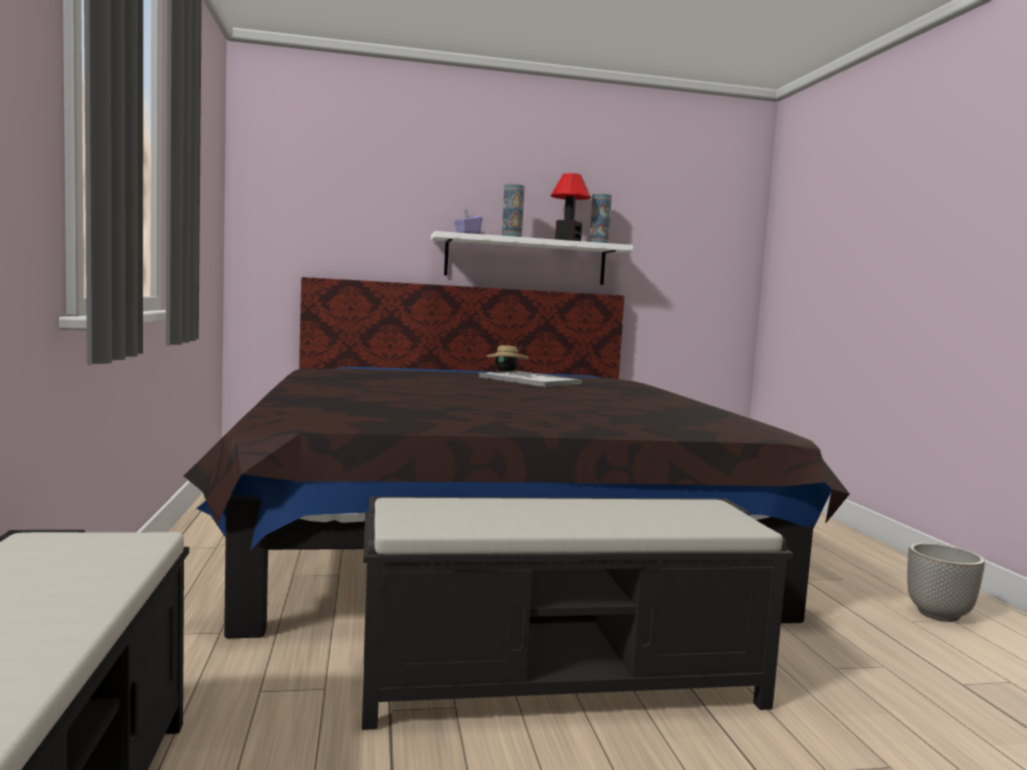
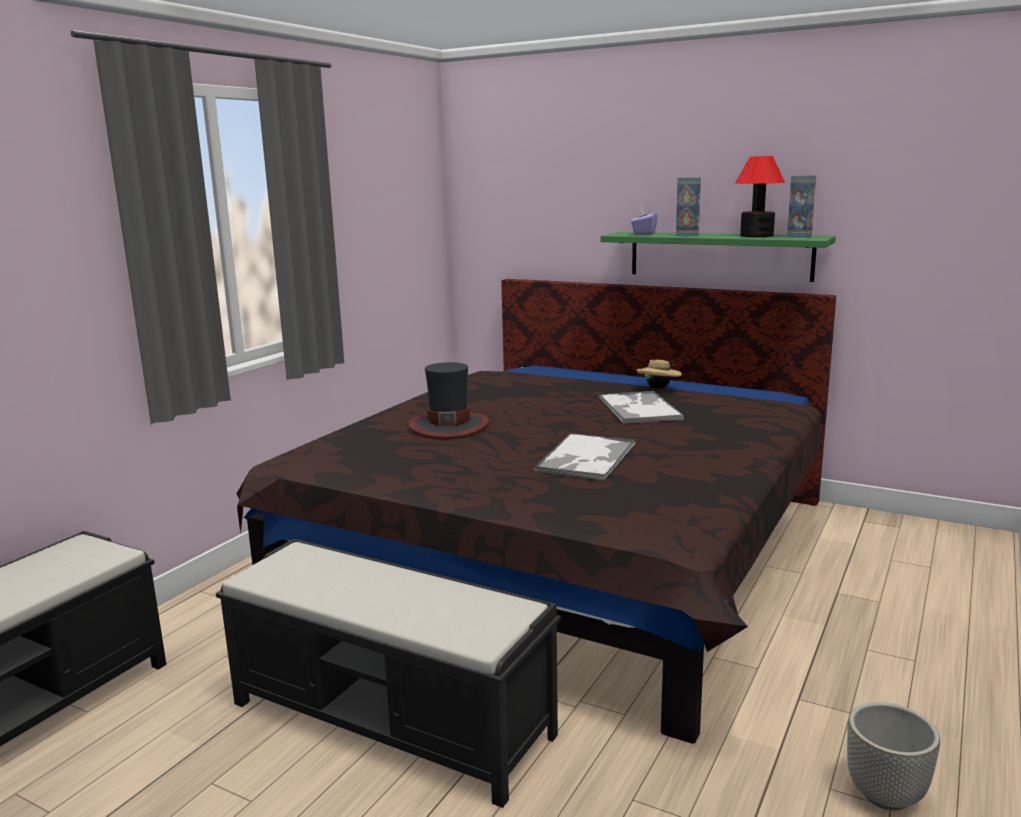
camera: 40 degrees right, 10 degrees up
white shelf [431,231,633,285] -> green shelf [600,232,836,282]
none -> hat [408,362,490,439]
none -> tray [534,433,635,481]

